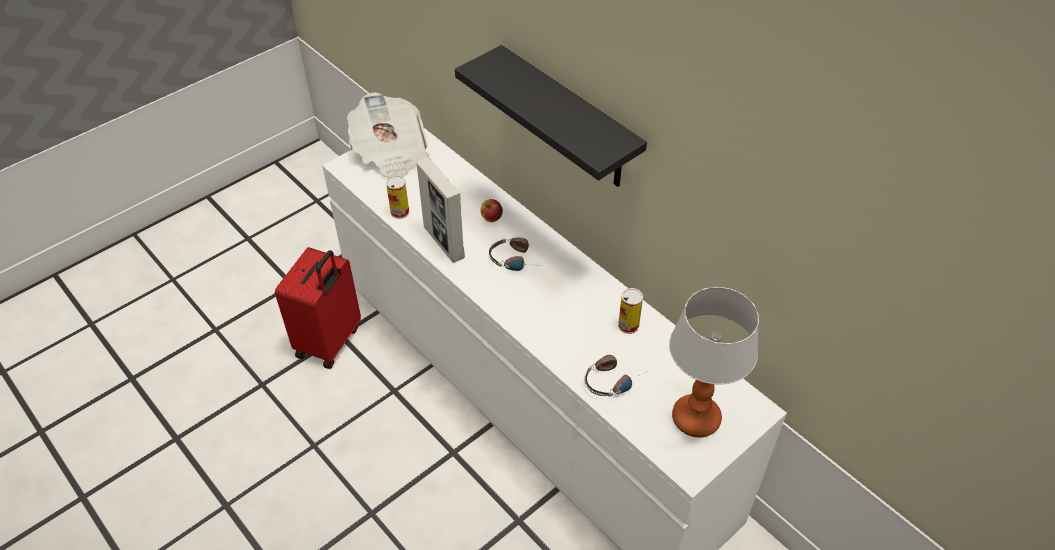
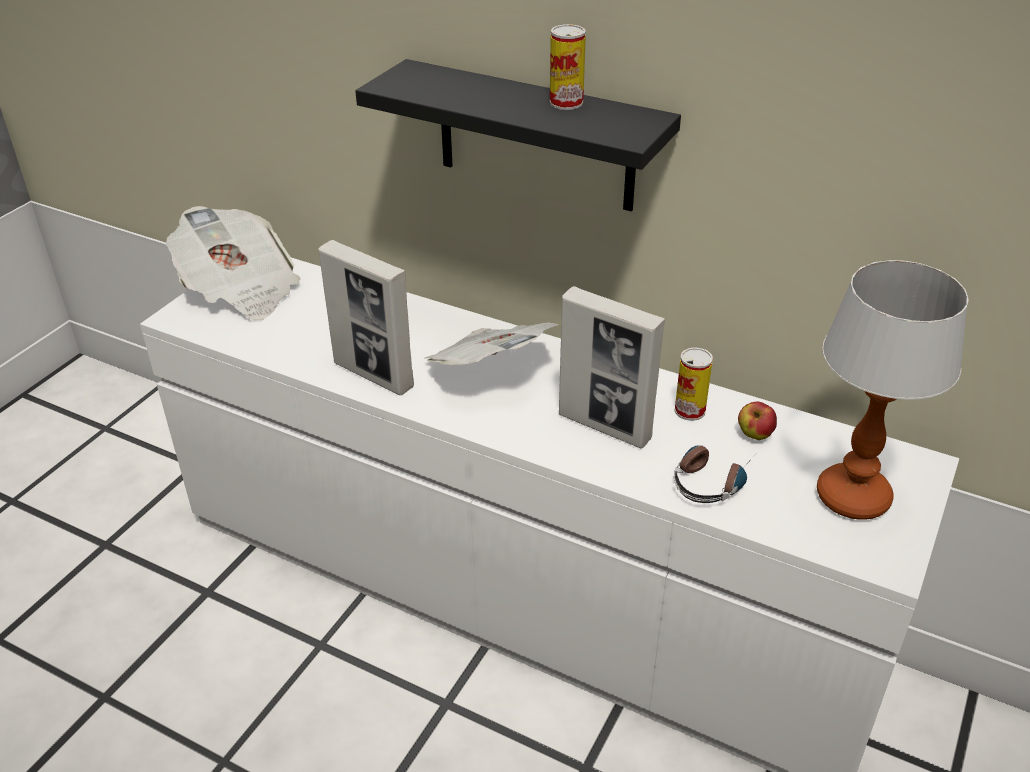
camera: 20 degrees left, 10 degrees down
red suitcase [275,247,361,369] -> none
can [386,175,409,219] -> can moved to [550,24,586,110]
apple [480,199,503,222] -> apple moved to [738,402,777,440]
headphones [489,238,542,271] -> newspaper [426,322,559,365]
none -> picture frame [559,286,665,449]

